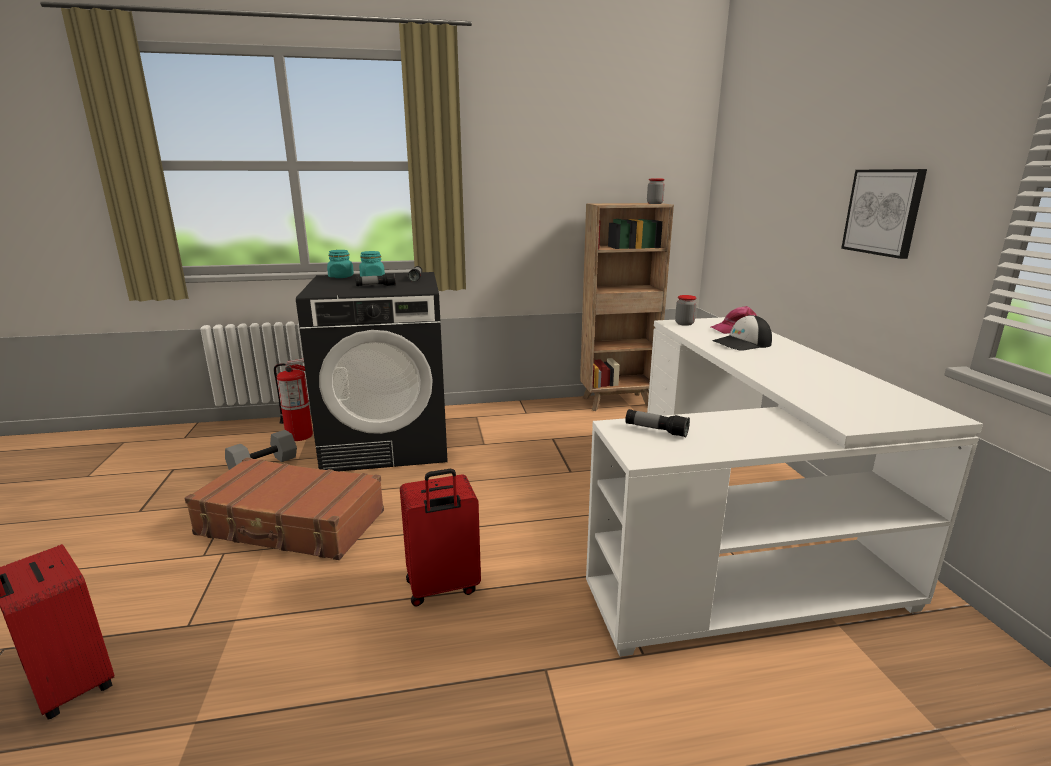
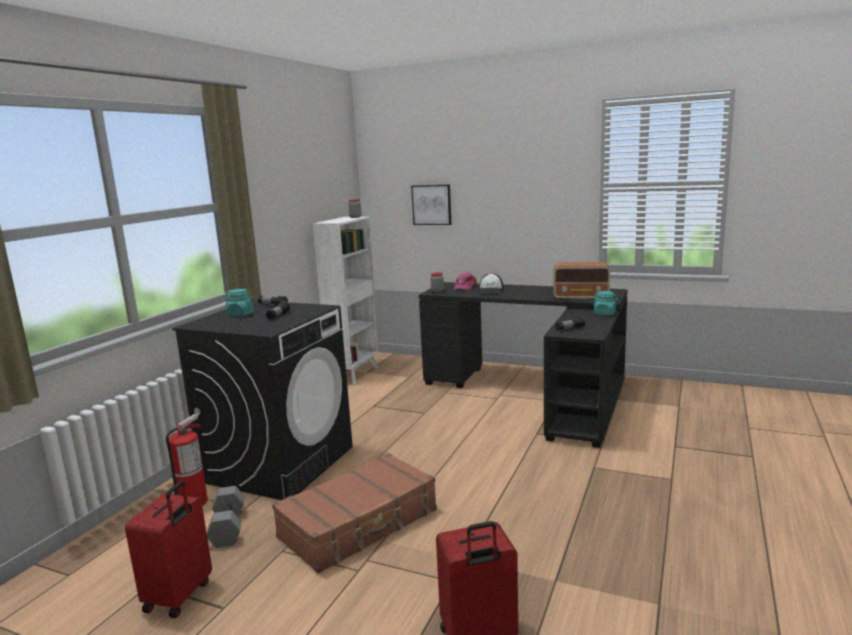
camera: 55 degrees left, 5 degrees down
turquoise jar [327,250,354,278] -> turquoise jar moved to [593,291,619,315]
red suitcase [400,469,481,607] -> red suitcase moved to [125,481,212,618]
brown bookcase [580,203,674,411] -> white bookcase [313,217,379,384]
white desk [586,317,983,657] -> black desk [419,282,628,448]
picture [841,169,927,259] -> picture moved to [411,185,451,225]
none -> radio [554,262,610,300]

